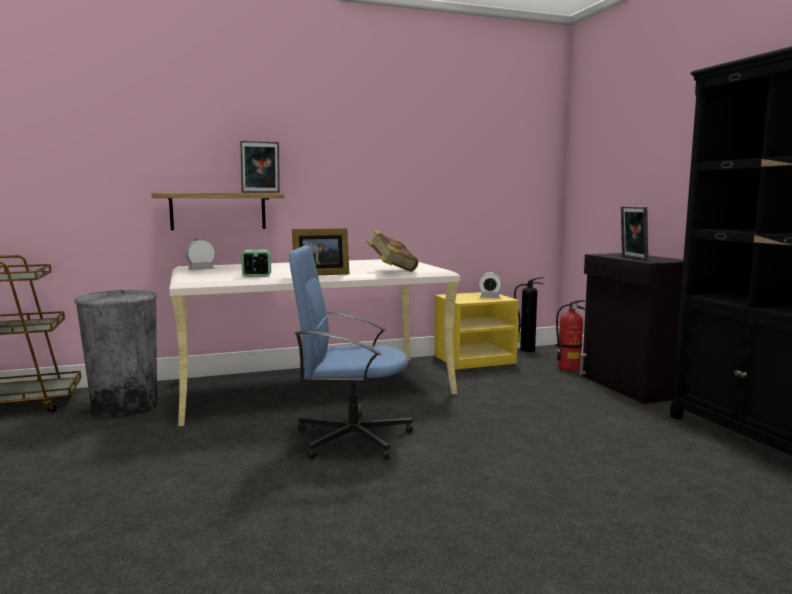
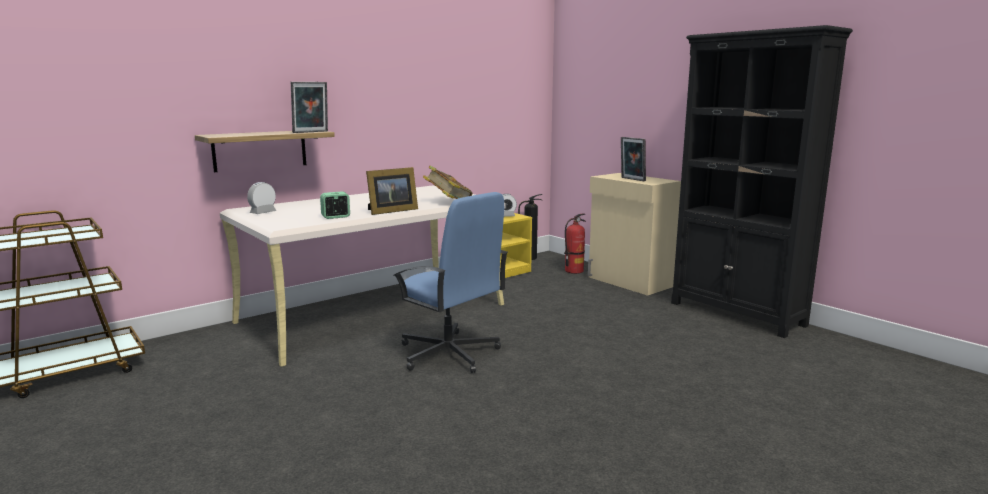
camera: 20 degrees left, 5 degrees up
grey trash can [74,290,158,418] -> none
blue office chair [289,245,413,460] -> blue office chair turned 120 degrees counterclockwise [393,192,508,373]
black cabinet [580,253,683,404] -> beige cabinet [588,173,681,295]

